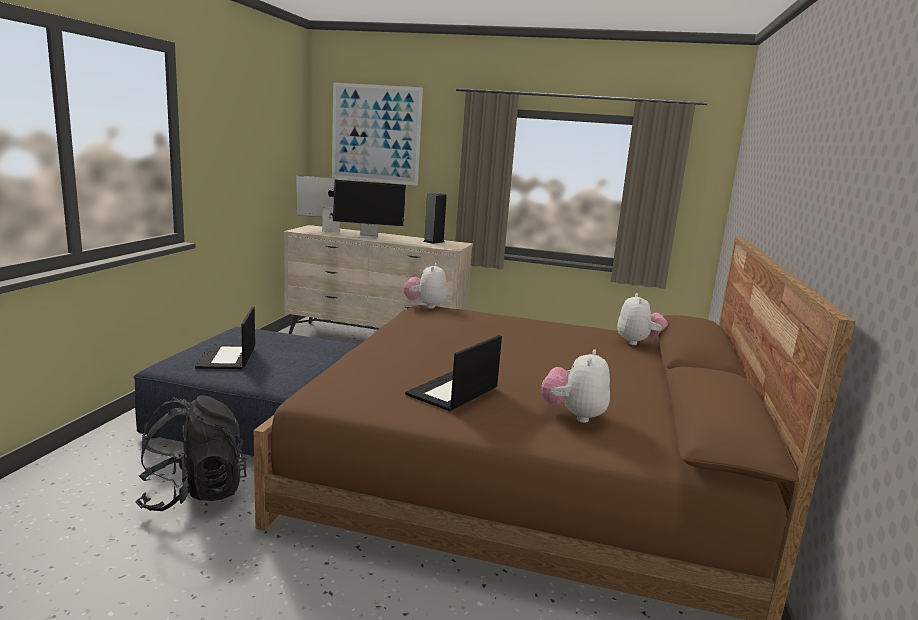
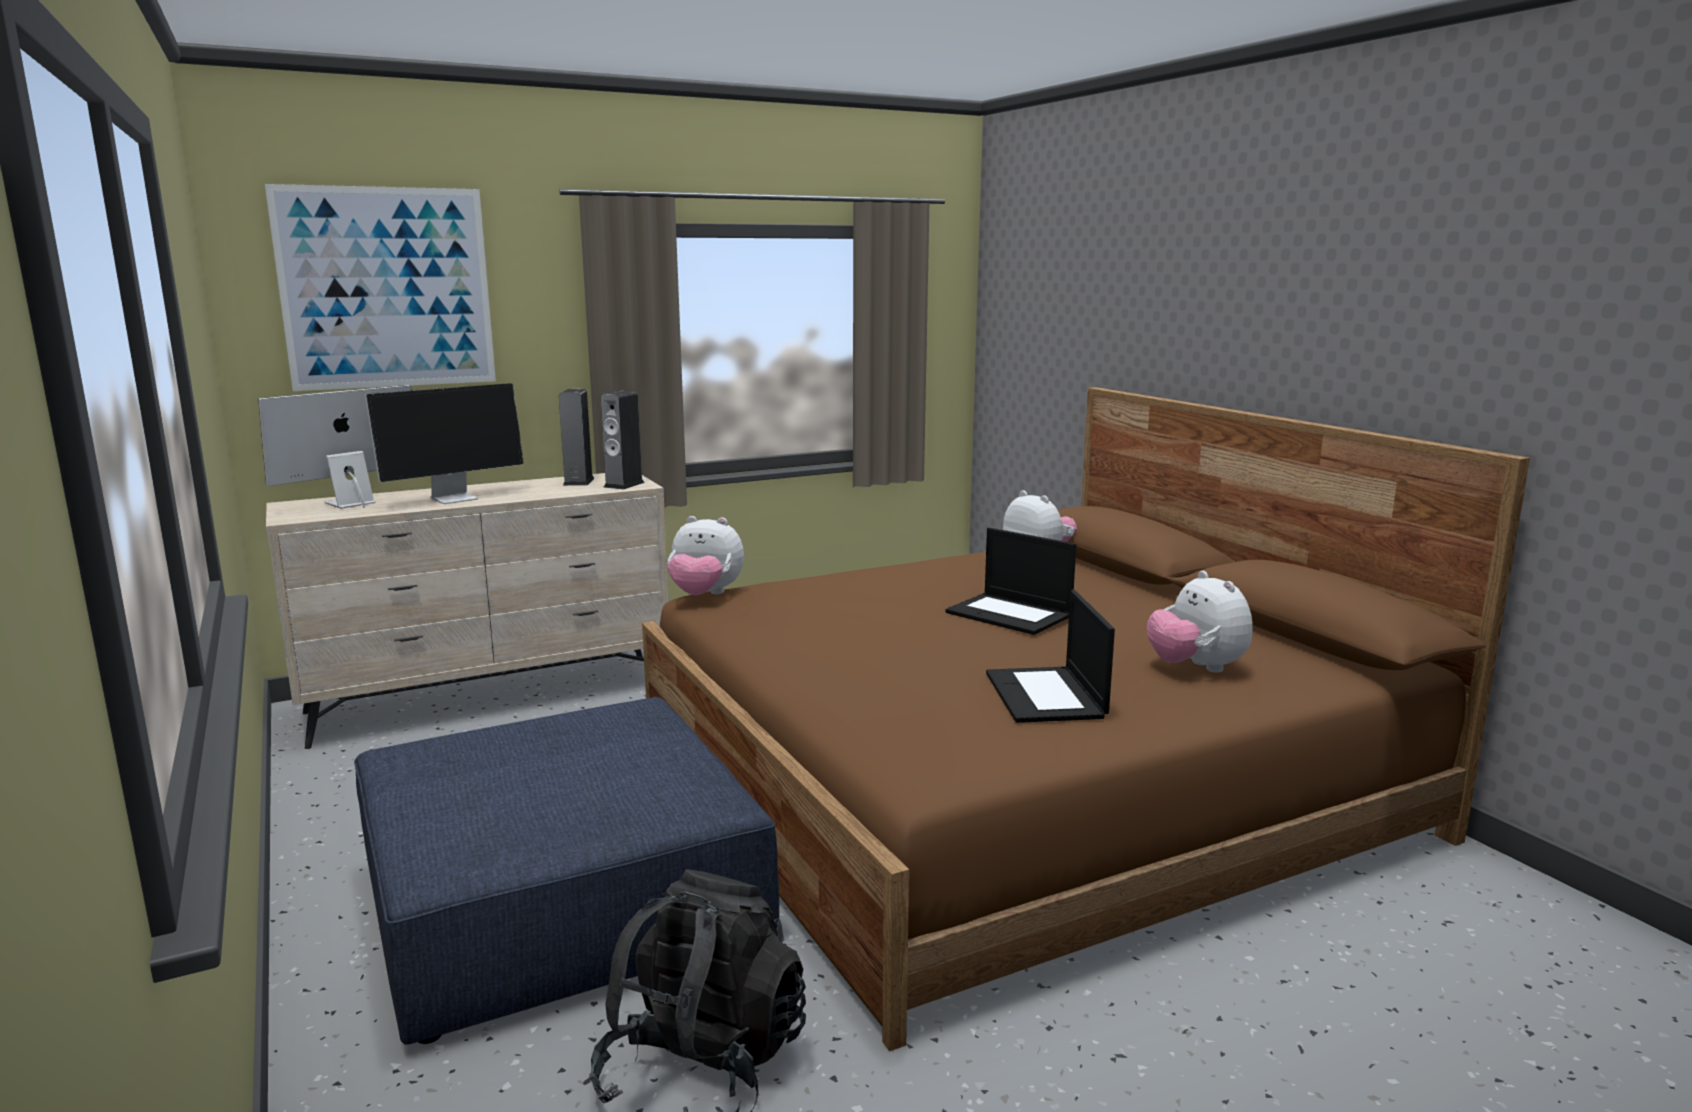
camera: 40 degrees left, 0 degrees up
laptop [195,306,255,369] -> laptop moved to [945,528,1076,635]
plush toy [404,263,447,309] -> plush toy turned 45 degrees counterclockwise [668,516,744,595]
none -> speaker [601,391,645,490]

